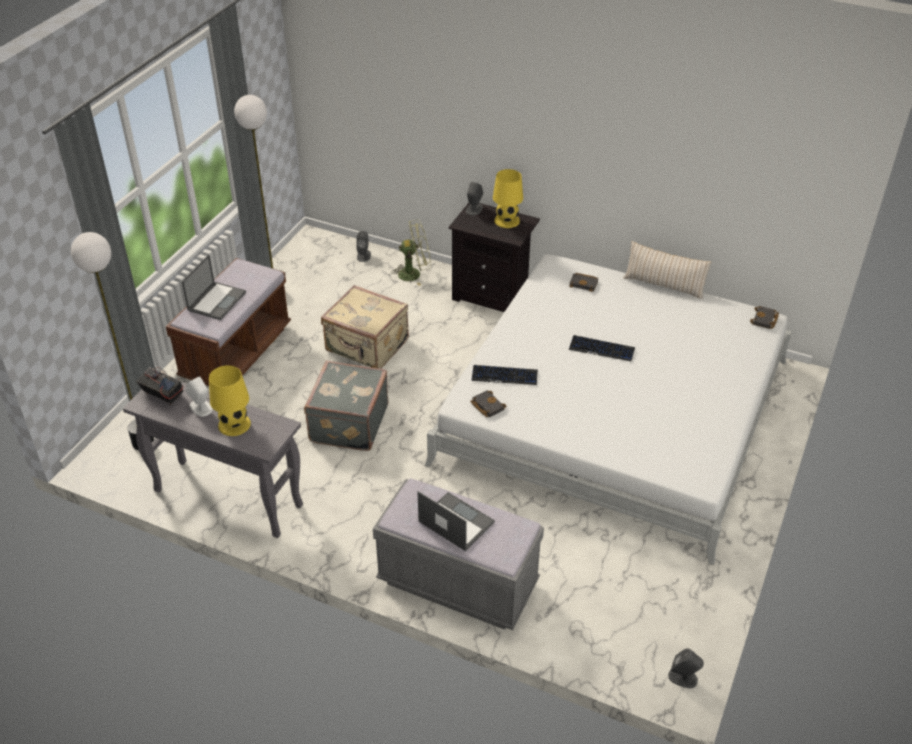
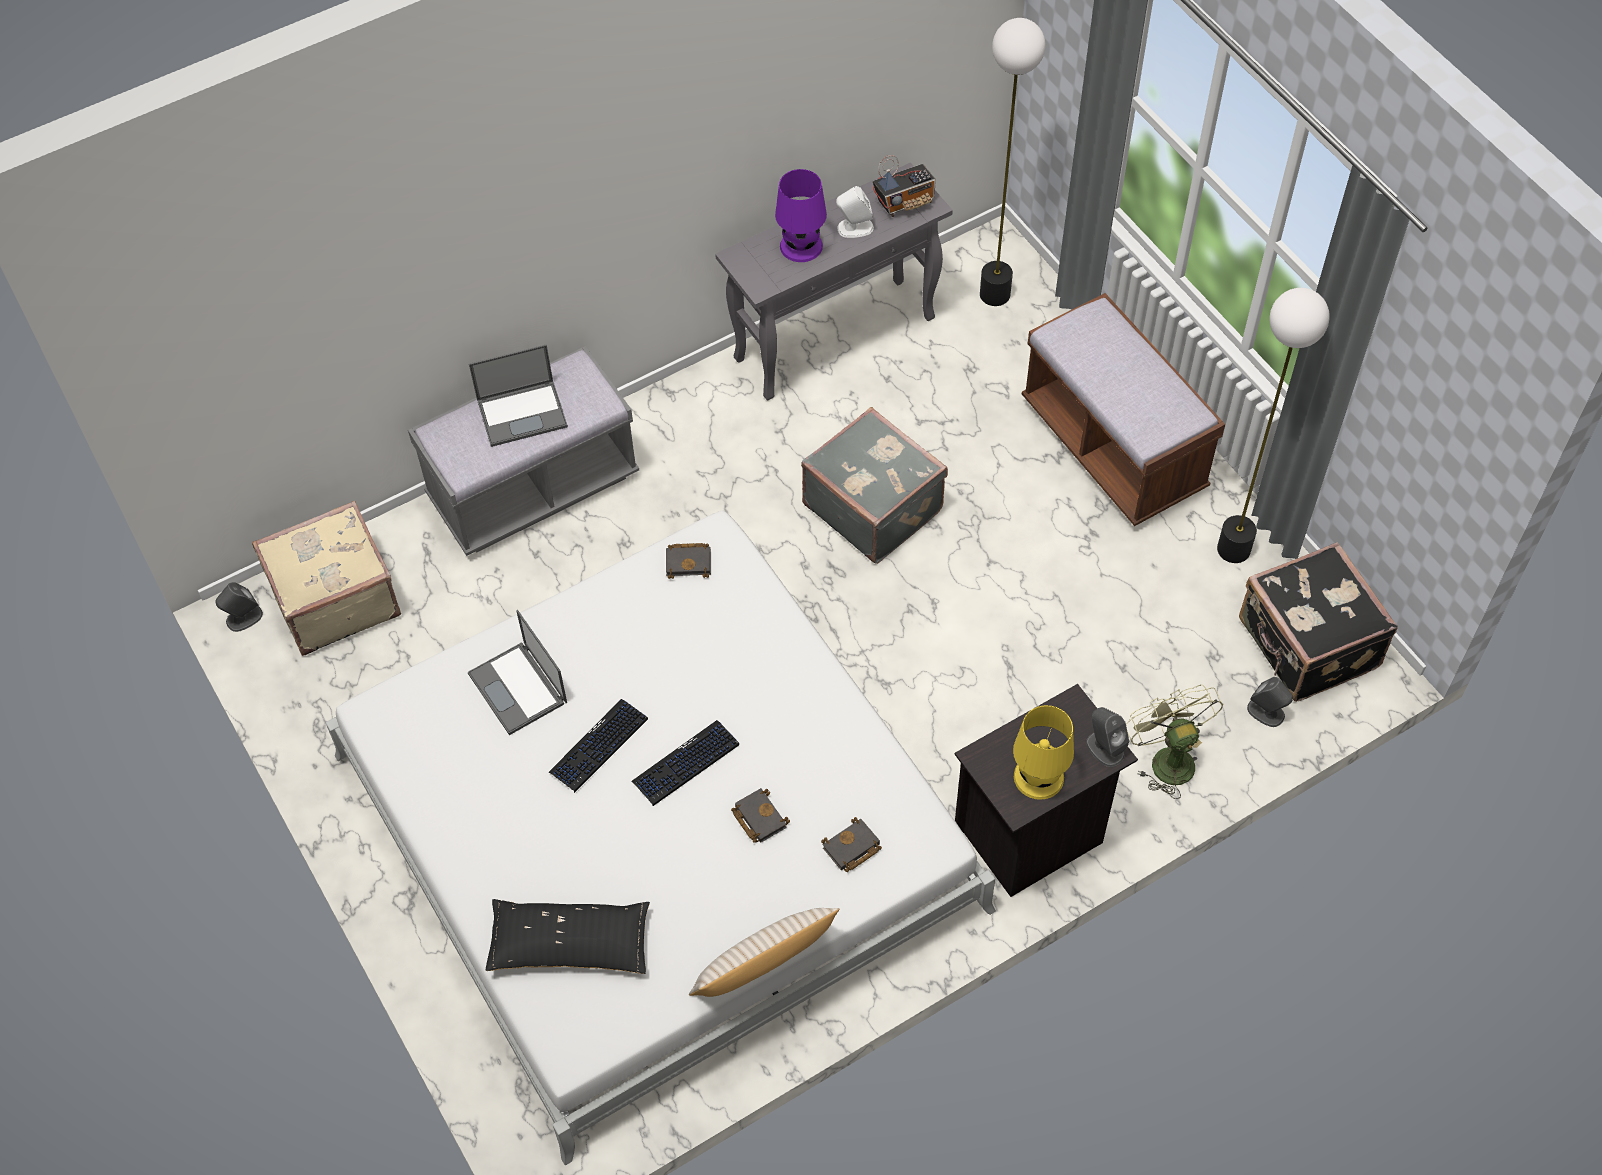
camera: 125 degrees right, 15 degrees up
laptop [182,255,246,320] -> laptop moved to [468,610,567,735]
yellow table lamp [209,365,251,436] -> purple table lamp [775,169,827,262]
beige suitcase [321,285,409,369] -> beige suitcase moved to [252,501,401,656]
green fan [391,220,431,286] -> green fan turned 135 degrees clockwise [1126,684,1224,799]
keyboard [471,365,538,385] -> keyboard moved to [549,699,648,793]
black book [750,306,779,329] -> black book moved to [731,788,790,843]
none -> black pillow [486,899,650,974]
none -> black suitcase [1239,542,1398,702]

